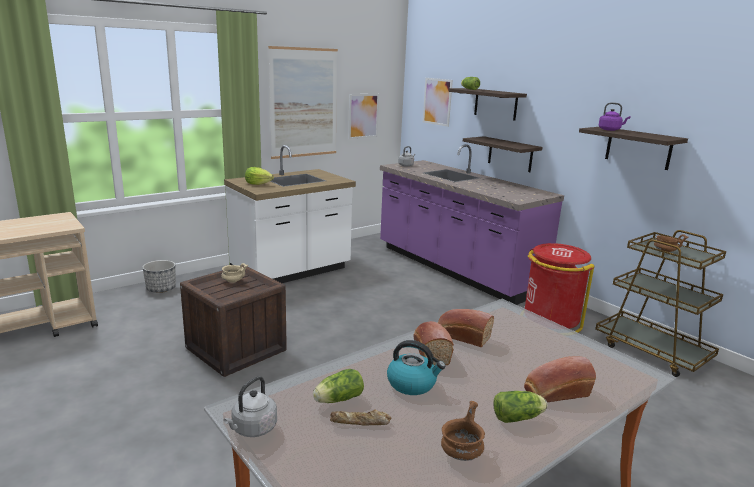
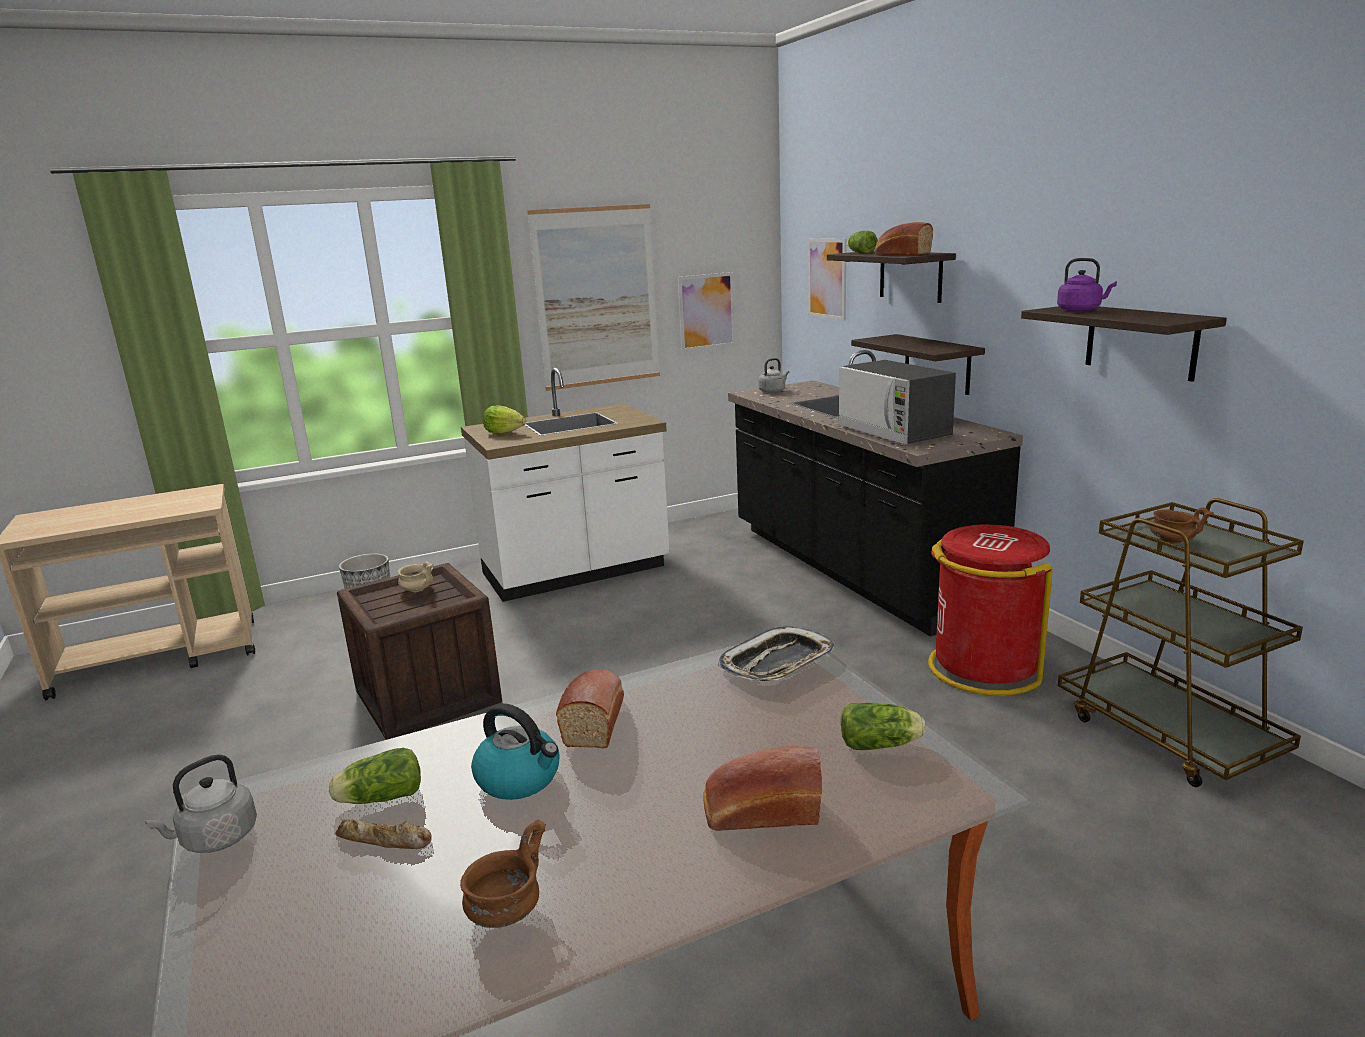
camera: 15 degrees right, 0 degrees up
purple counter [380,144,564,305] -> black counter [728,350,1023,637]
bread [438,309,494,348] -> bread moved to [875,222,933,255]
lettuce [493,391,547,423] -> lettuce moved to [841,703,925,750]
none -> tray [718,626,835,681]
none -> microwave [838,360,956,444]

